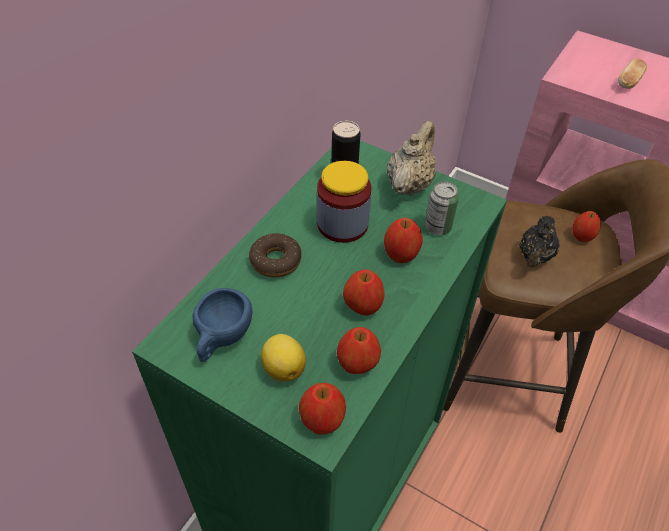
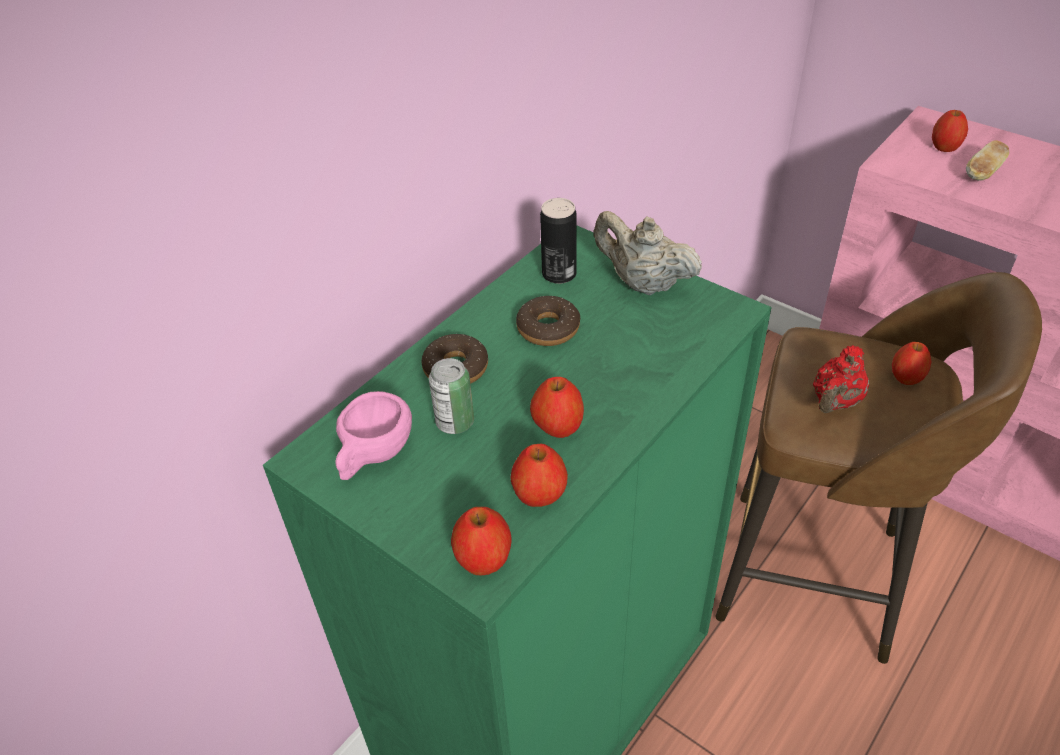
camera: 10 degrees right, 5 degrees down
blue cup [192,288,253,362] -> pink cup [336,391,412,480]
lemon [261,334,306,381] -> none
jar [317,161,372,243] -> donut [516,296,580,346]
apple [384,218,423,263] -> apple moved to [932,110,968,152]
beige teapot [387,121,436,196] -> beige teapot turned 90 degrees counterclockwise [593,211,702,295]
can [425,181,459,235] -> can moved to [429,358,474,434]
black teapot [519,216,560,268] -> red teapot [813,345,869,413]

